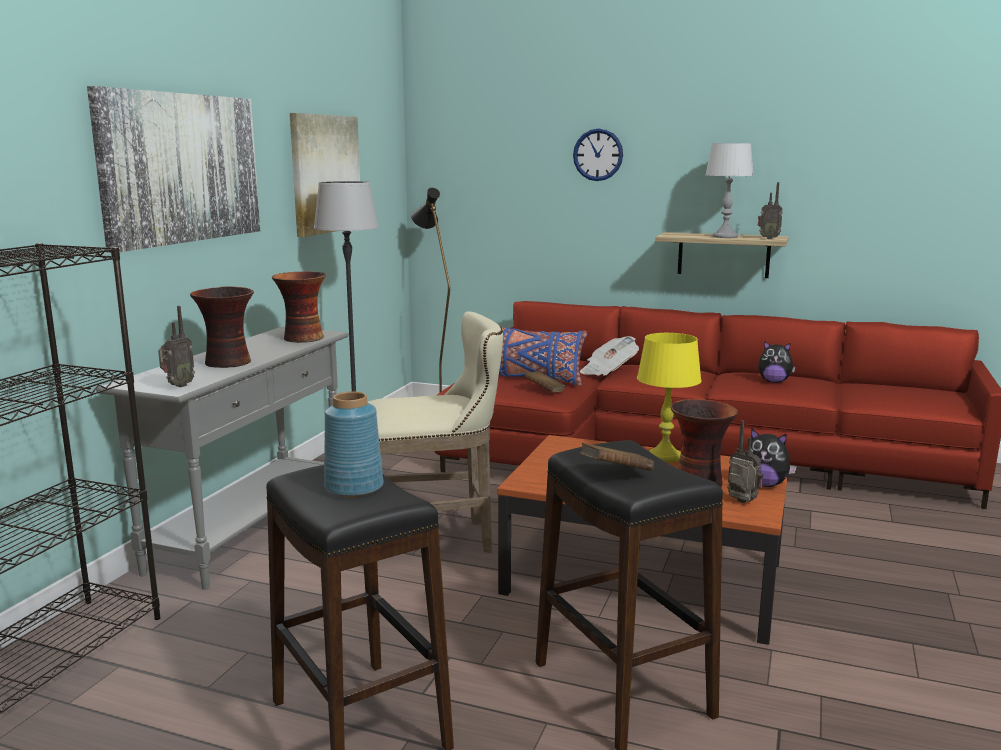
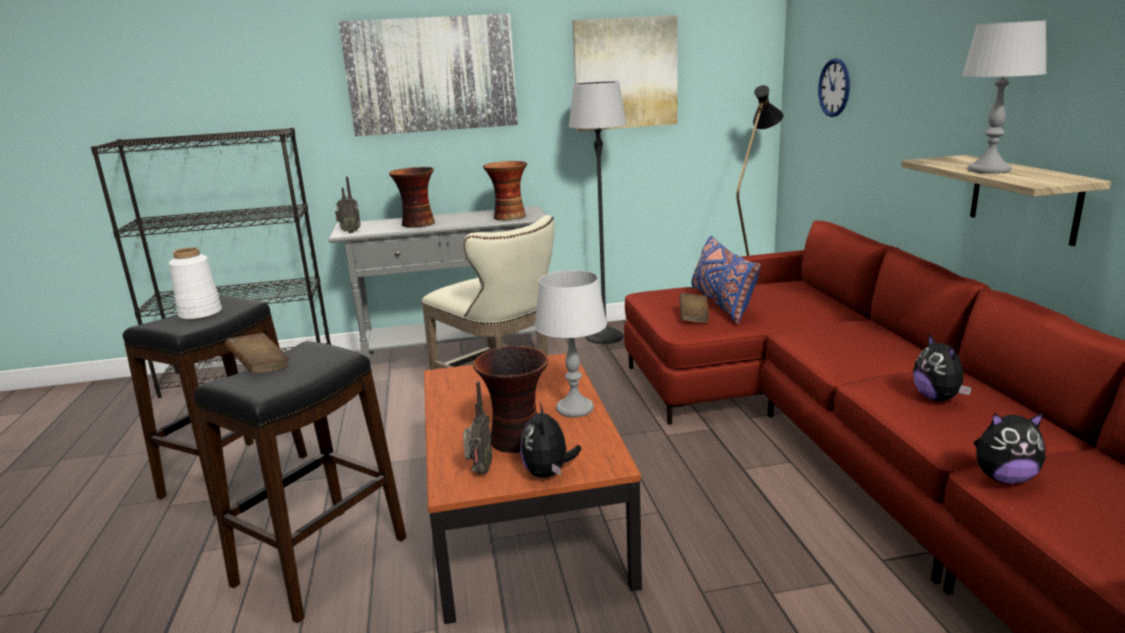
camera: 60 degrees right, 5 degrees up
blue vase [324,391,384,497] -> white vase [169,247,222,320]
wall clock [573,129,623,181] -> wall clock moved to [818,58,850,117]
newspaper [580,336,639,376] -> none
yellow table lamp [637,333,702,463] -> grey table lamp [535,270,607,417]
radio [757,182,783,239] -> none
none -> plush toy [974,413,1045,484]

